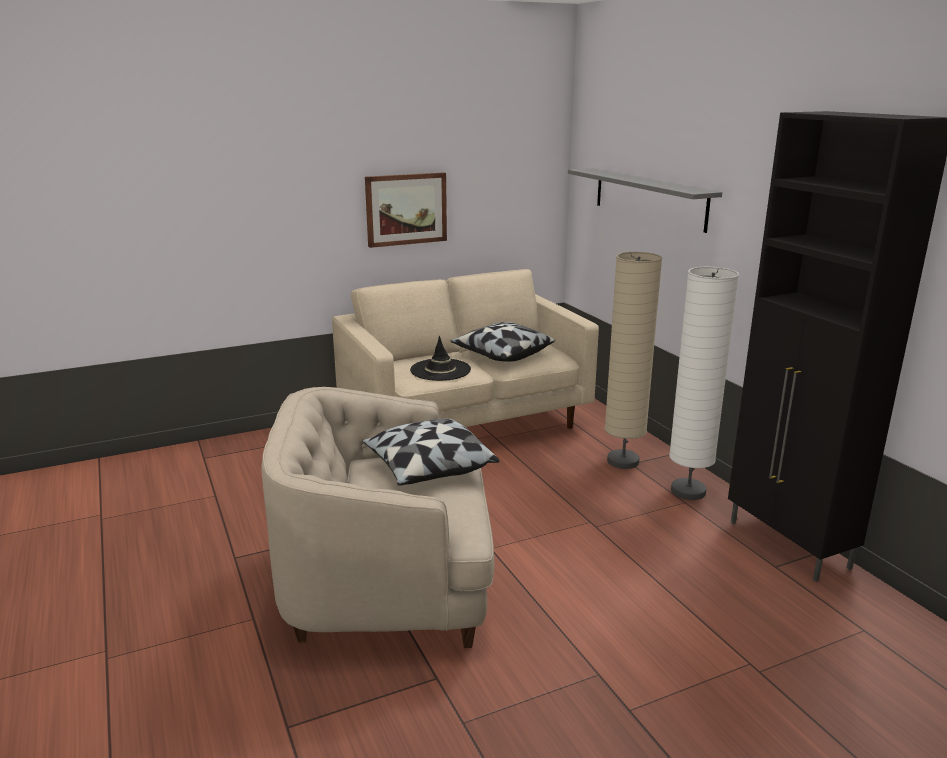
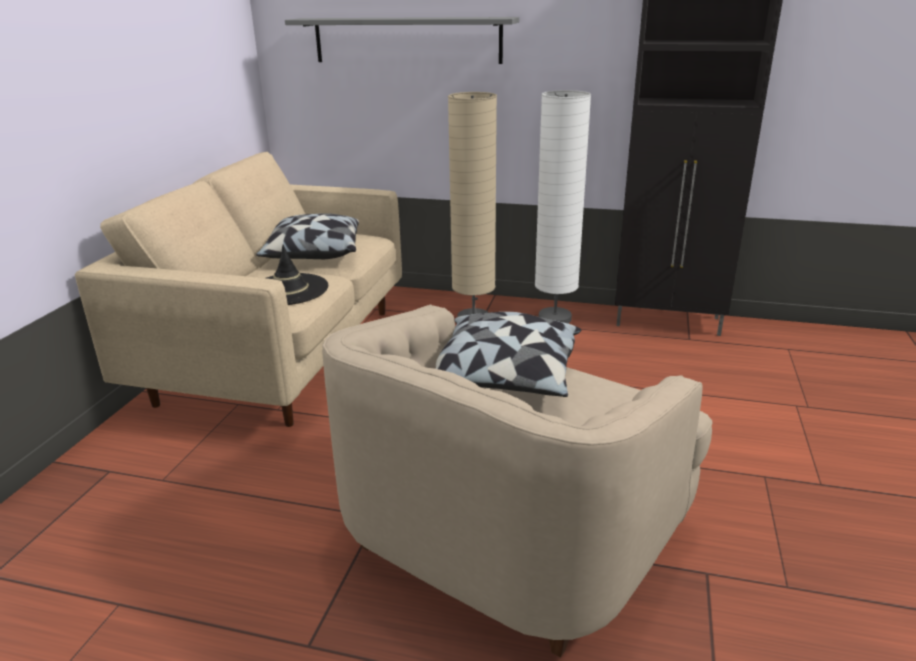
camera: 50 degrees left, 5 degrees up
picture [365,172,447,248] -> none

